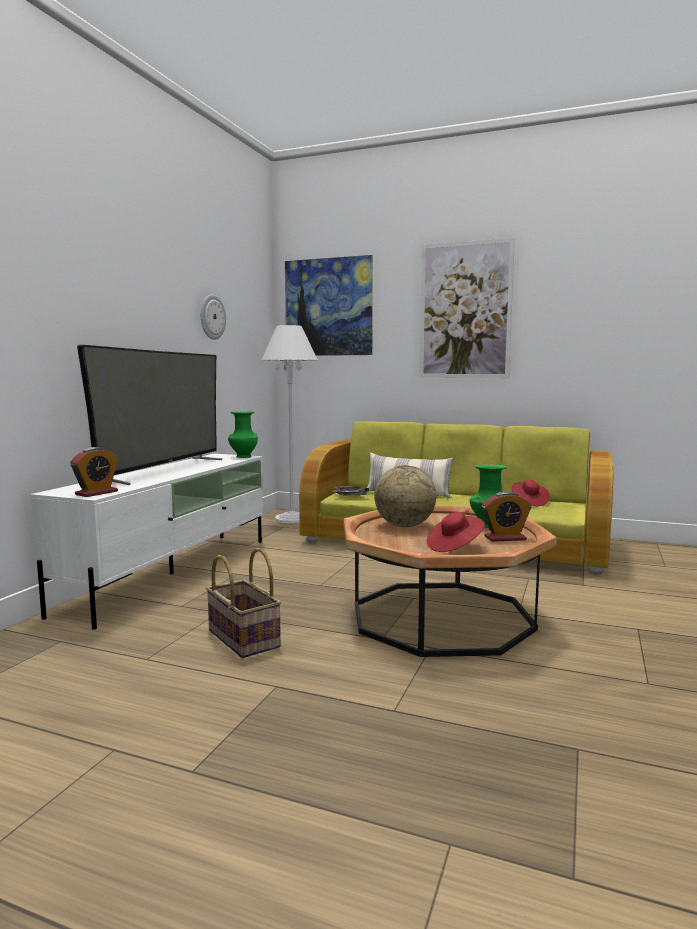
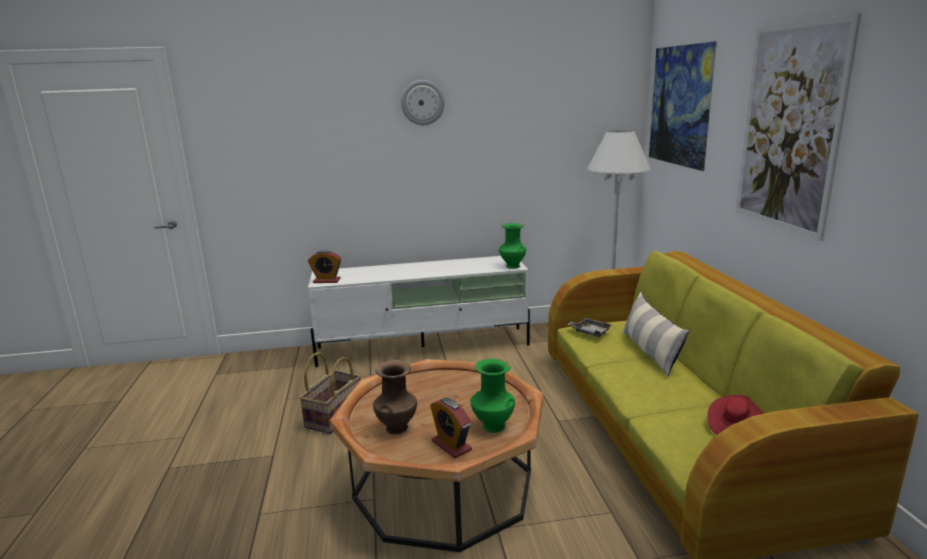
camera: 60 degrees right, 10 degrees up
television [77,345,222,485] -> none
wall clock [201,294,226,340] -> wall clock moved to [401,80,445,125]
globe [374,465,436,527] -> none
red hat [427,512,485,552] -> brown vase [373,360,417,435]

